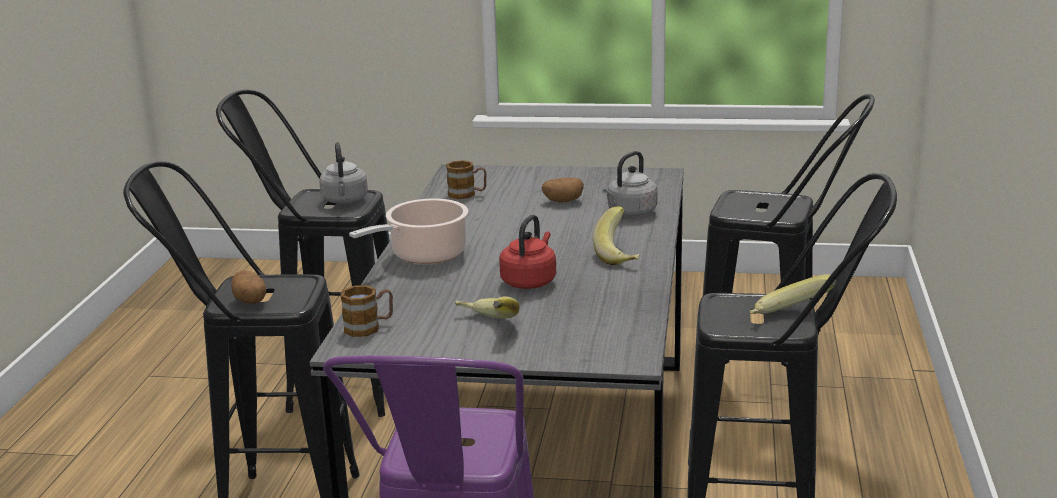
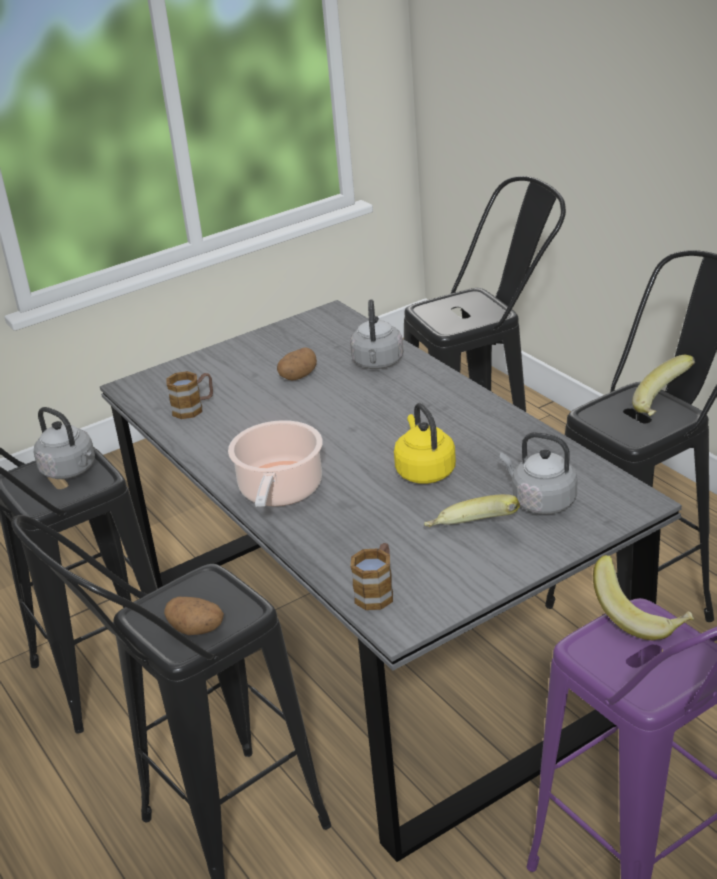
camera: 40 degrees left, 10 degrees up
red kettle [499,215,556,289] -> yellow kettle [394,403,456,484]
banana [593,206,639,265] -> banana moved to [593,555,694,640]
none -> grey kettle [500,432,577,514]

